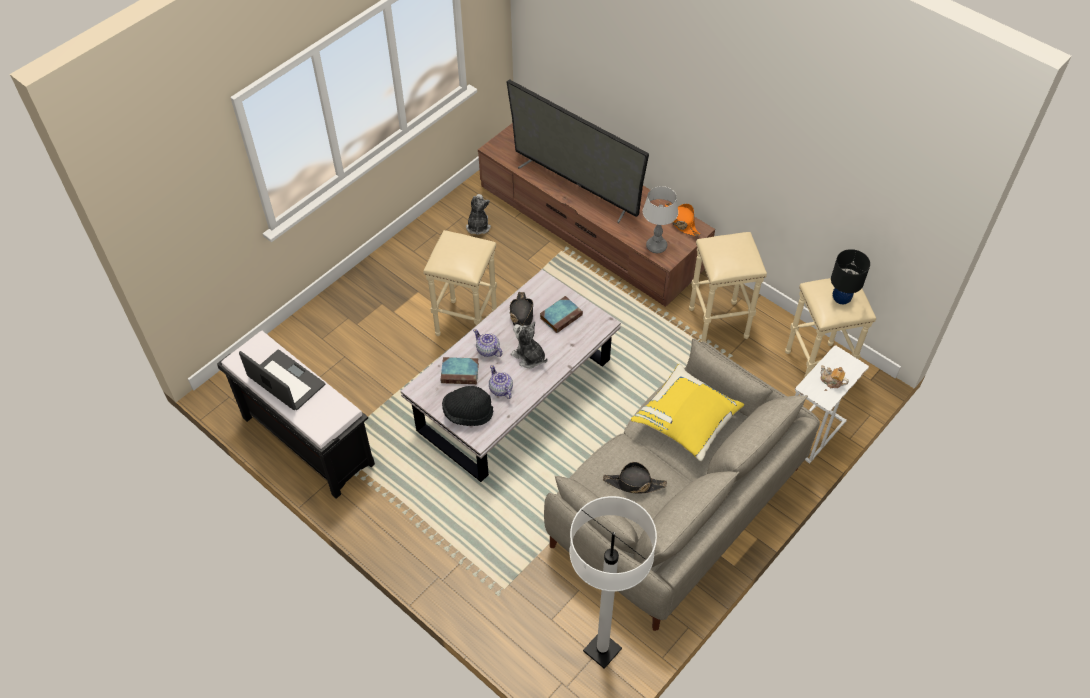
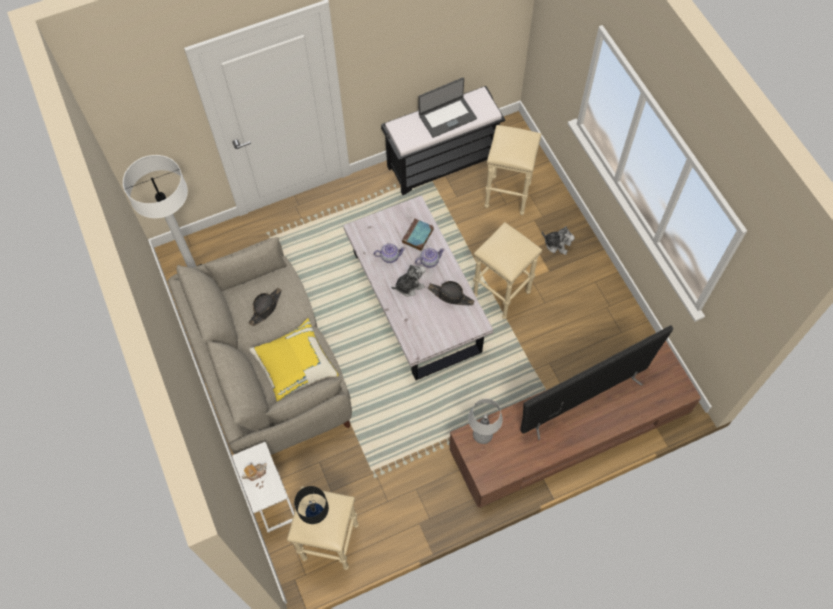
camera: 115 degrees right, 10 degrees up
black hat [442,386,493,426] -> none
plush toy [466,194,491,235] -> plush toy moved to [542,226,575,255]
book [540,296,583,333] -> none
orange hat [665,203,701,236] -> none
beige stool [689,232,767,342] -> beige stool moved to [485,125,541,215]

